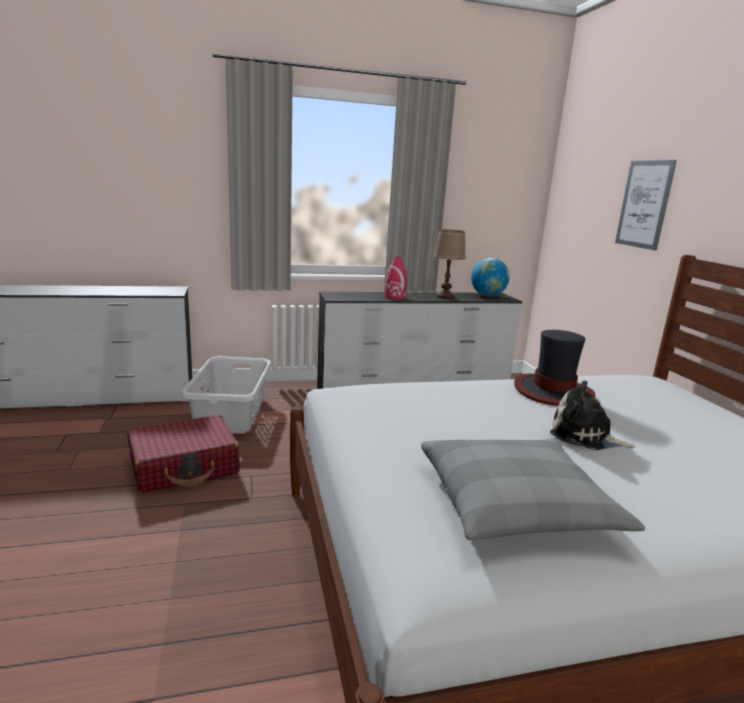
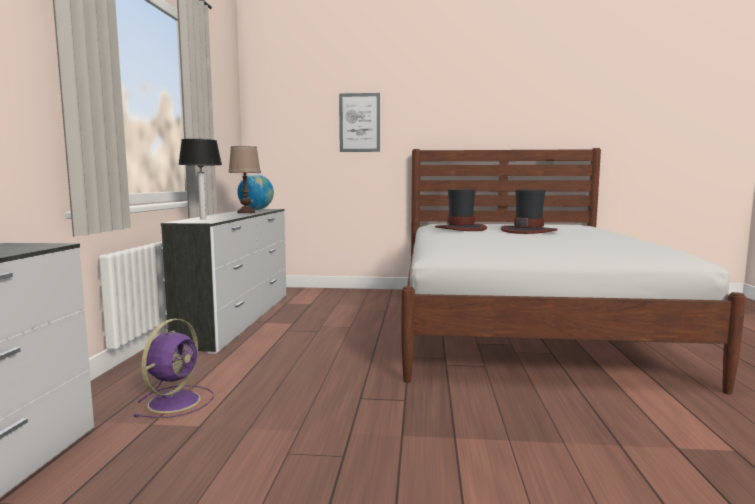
camera: 70 degrees left, 10 degrees down
red suitcase [127,415,240,493] -> none
grey laundry basket [181,356,272,431] -> purple fan [133,319,214,418]
red vase [385,257,407,299] -> none
grey pillow [421,439,645,540] -> none
plush toy [550,381,635,450] -> hat [501,189,558,234]
none -> table lamp [178,139,222,219]

